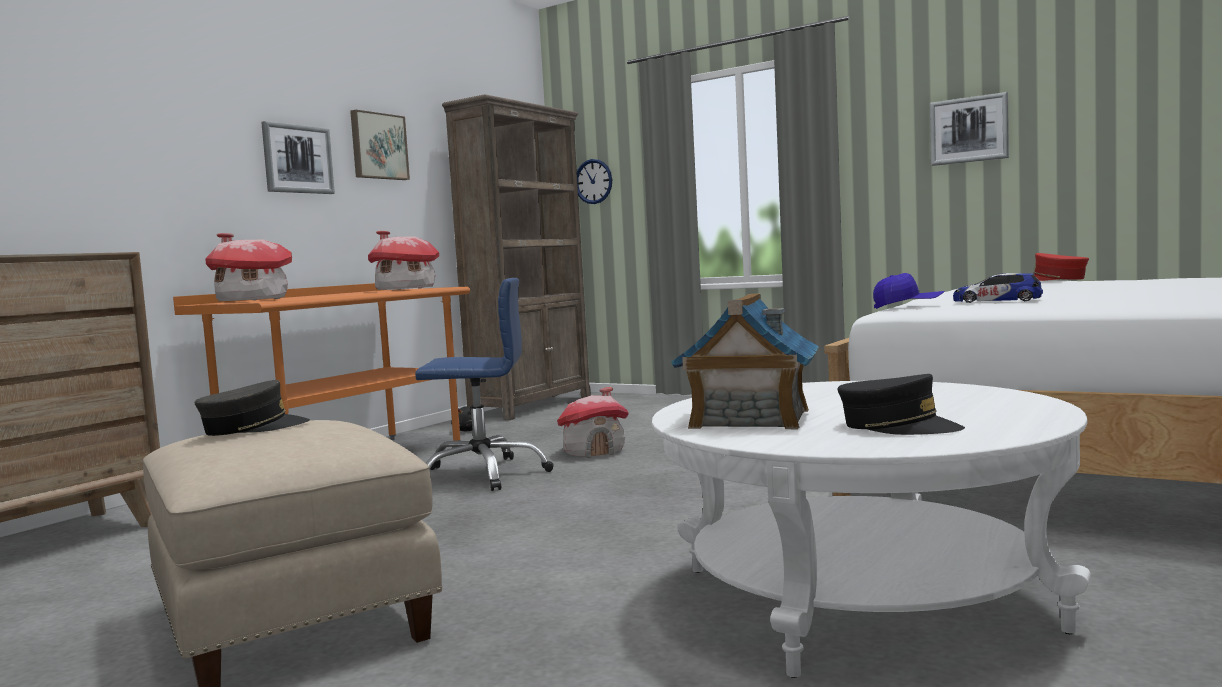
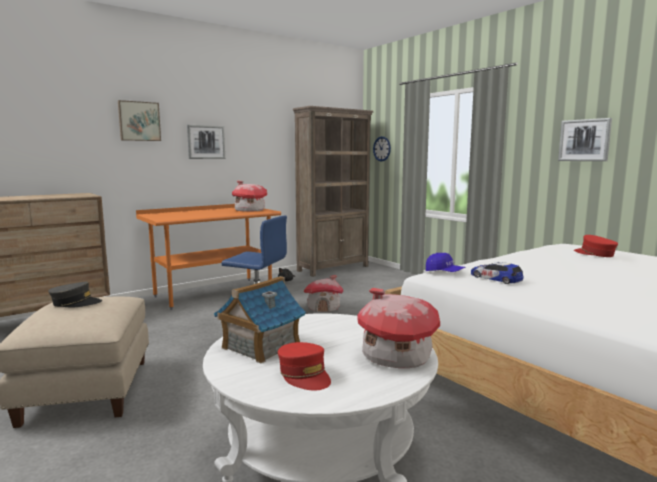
camera: 20 degrees right, 5 degrees up
toy house [205,233,292,301] -> toy house moved to [357,288,440,368]
picture [350,110,410,180] -> picture moved to [118,100,161,141]
black cap [837,374,965,435] -> red cap [278,342,331,390]

